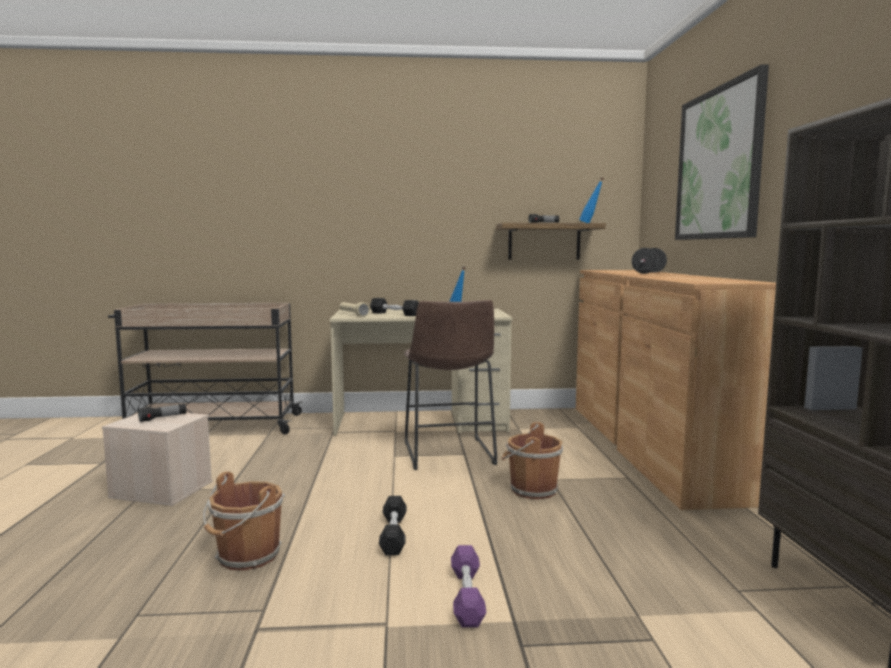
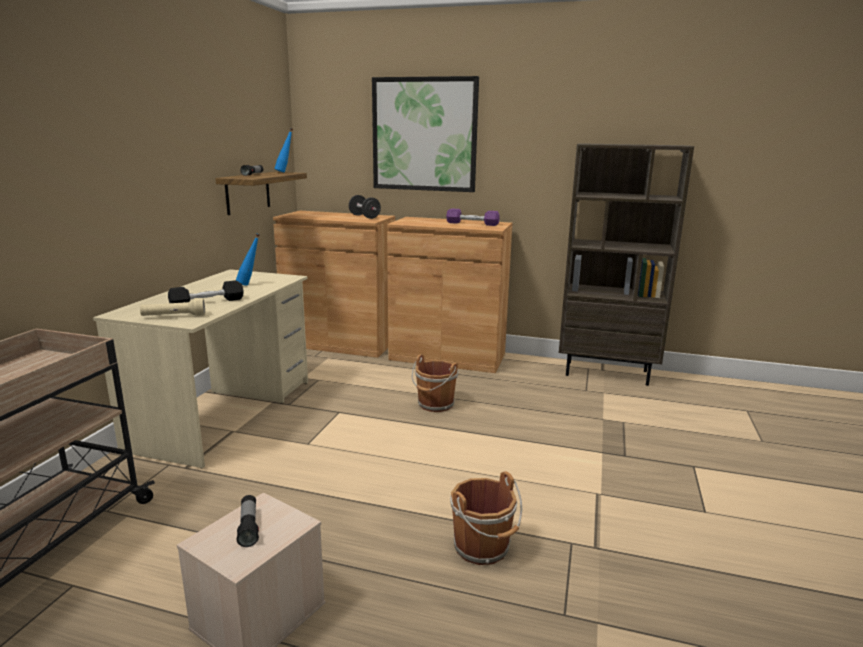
camera: 70 degrees left, 10 degrees up
black dumbbell [379,496,407,556] -> none
brown stool [404,300,497,470] -> none
purple dumbbell [451,545,486,628] -> purple dumbbell moved to [446,209,500,226]

